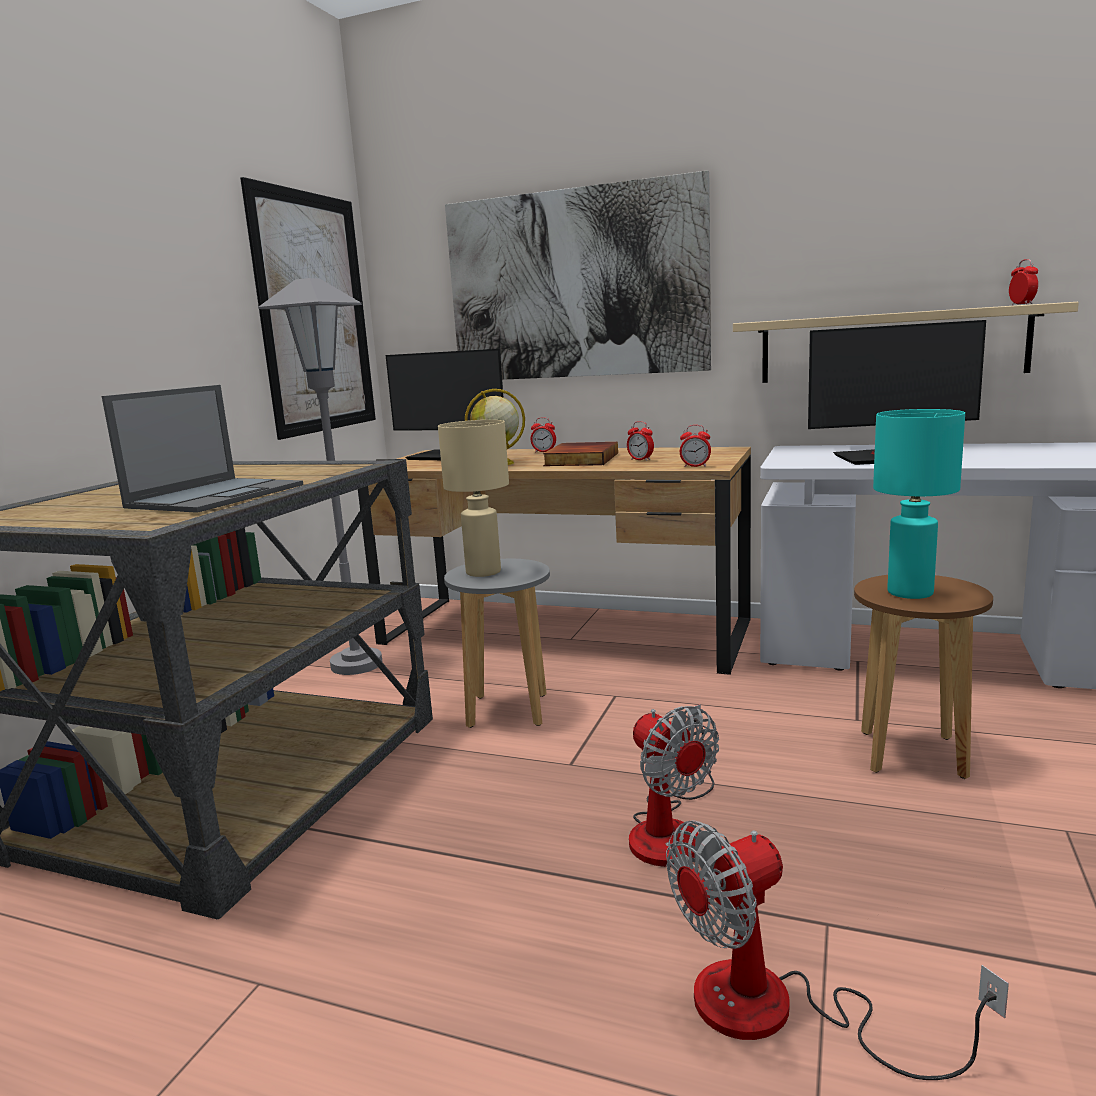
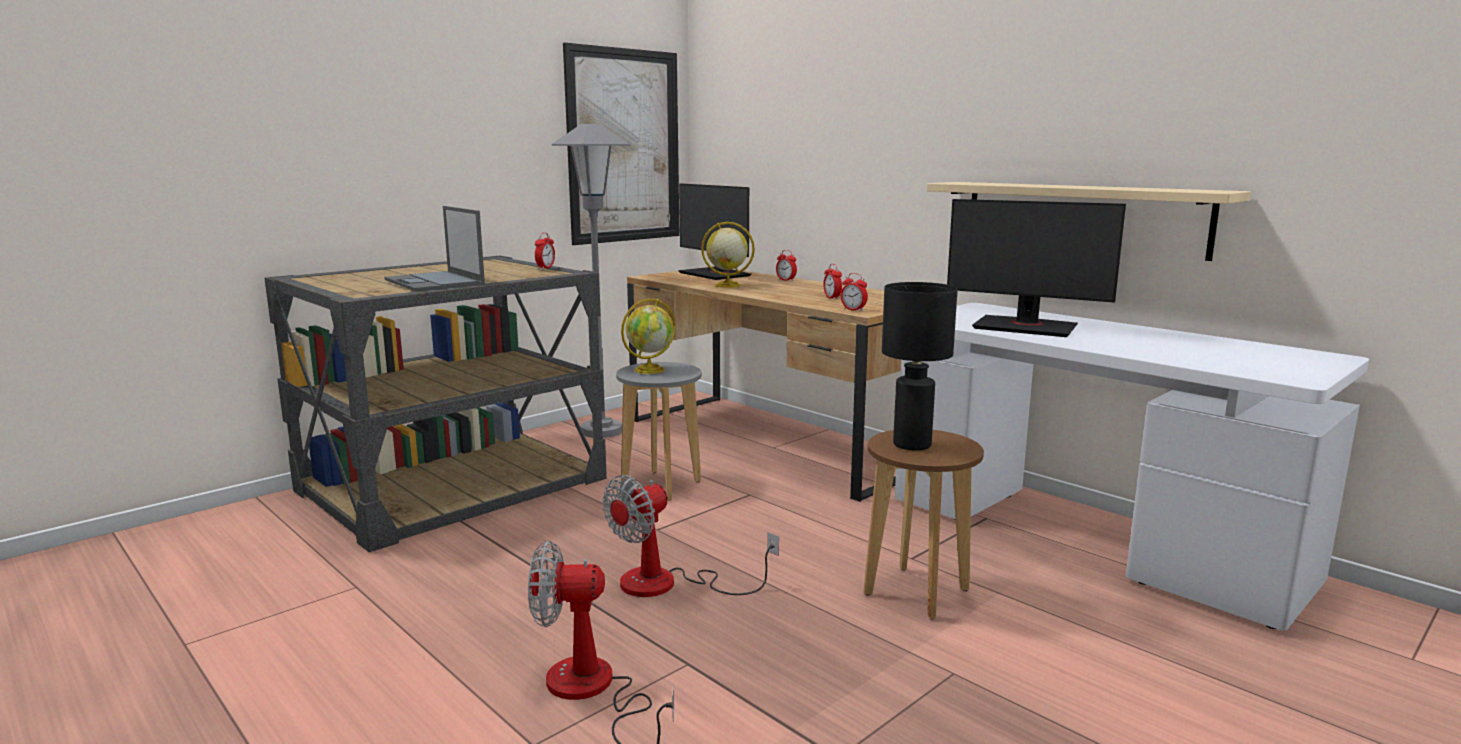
camera: 25 degrees right, 0 degrees up
laptop [102,385,303,513] -> laptop turned 90 degrees clockwise [384,206,485,291]
beige table lamp [438,420,509,577] -> globe [621,299,676,374]
picture [445,170,711,380] -> none
book [543,442,618,466] -> none
fan [629,704,719,867] -> fan turned 45 degrees clockwise [602,475,779,597]
turquoise table lamp [873,409,965,599] -> black table lamp [882,282,958,450]
alarm clock [1009,259,1038,305] -> alarm clock moved to [535,233,555,269]

